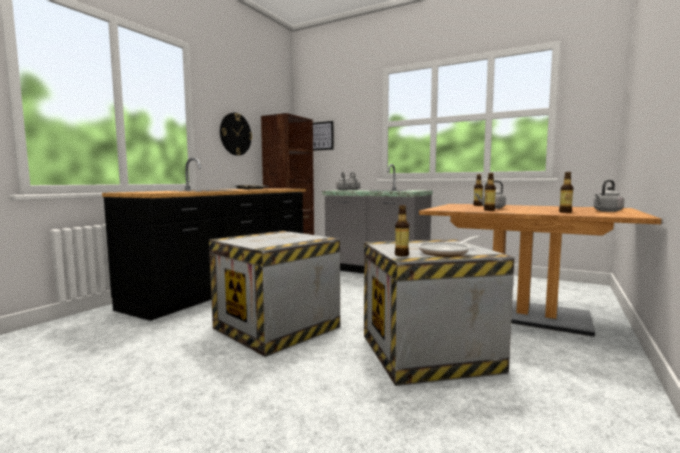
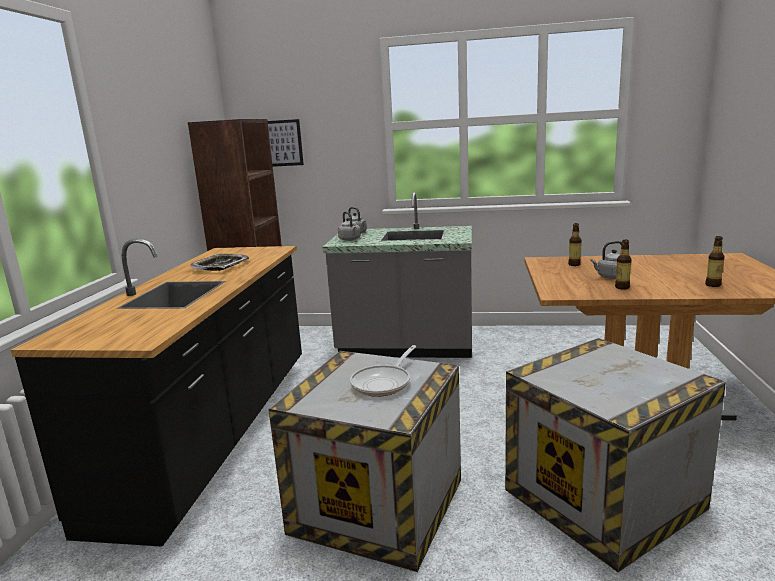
camera: 20 degrees left, 10 degrees up
wall clock [220,113,252,156] -> none
bottle [395,205,409,256] -> none
frying pan [419,236,479,257] -> frying pan moved to [350,345,417,397]
grey kettle [594,180,624,212] -> none

